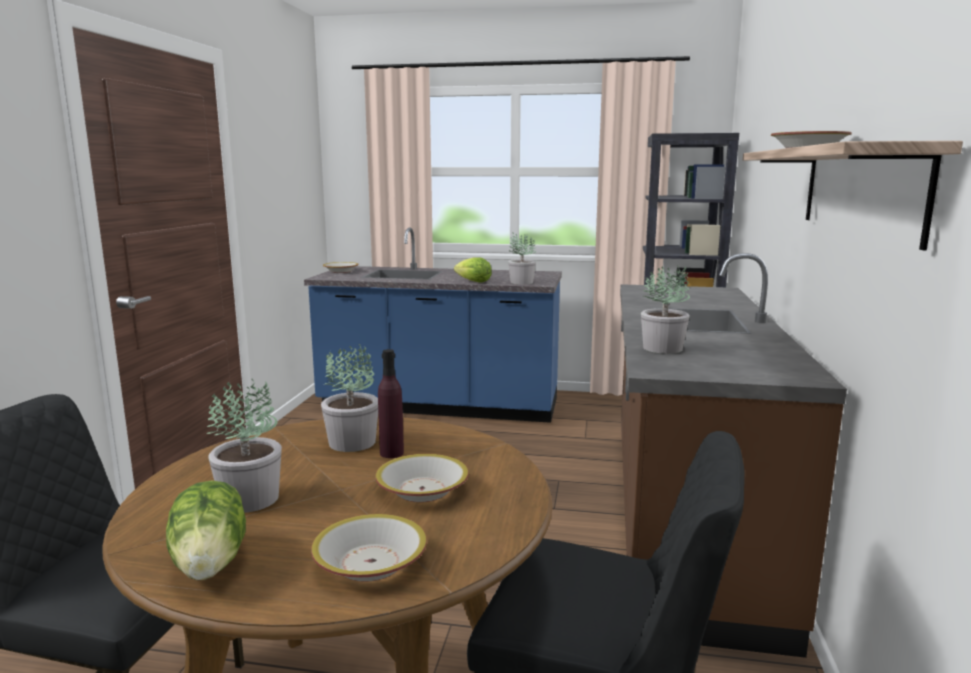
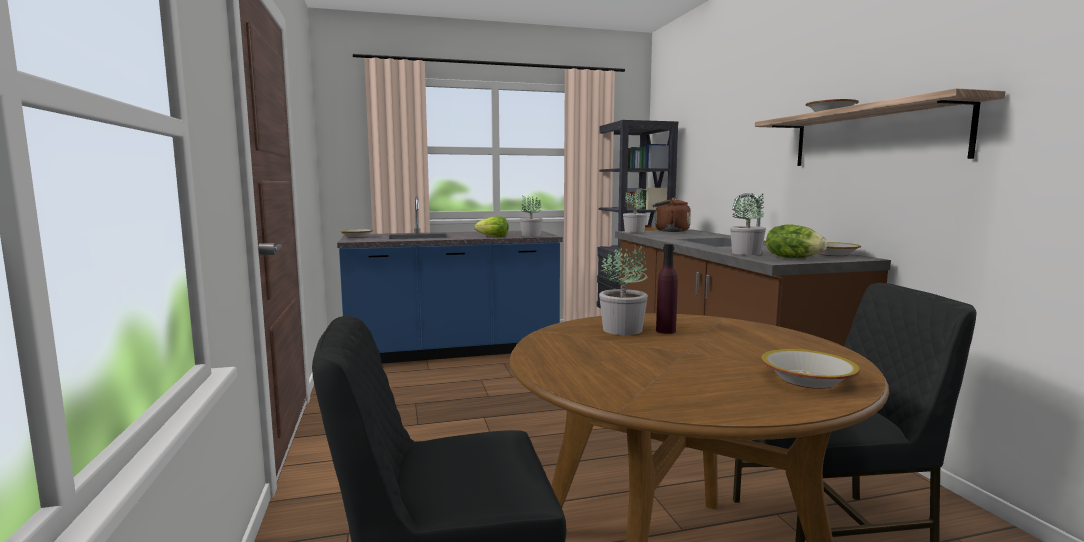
camera: 25 degrees left, 5 degrees down
lettuce [166,480,246,580] -> lettuce moved to [766,224,827,258]
potted plant [207,379,282,513] -> potted plant moved to [623,190,647,233]
bowl [376,454,469,502] -> bowl moved to [819,242,861,256]
none -> brown kettle [652,197,691,232]

